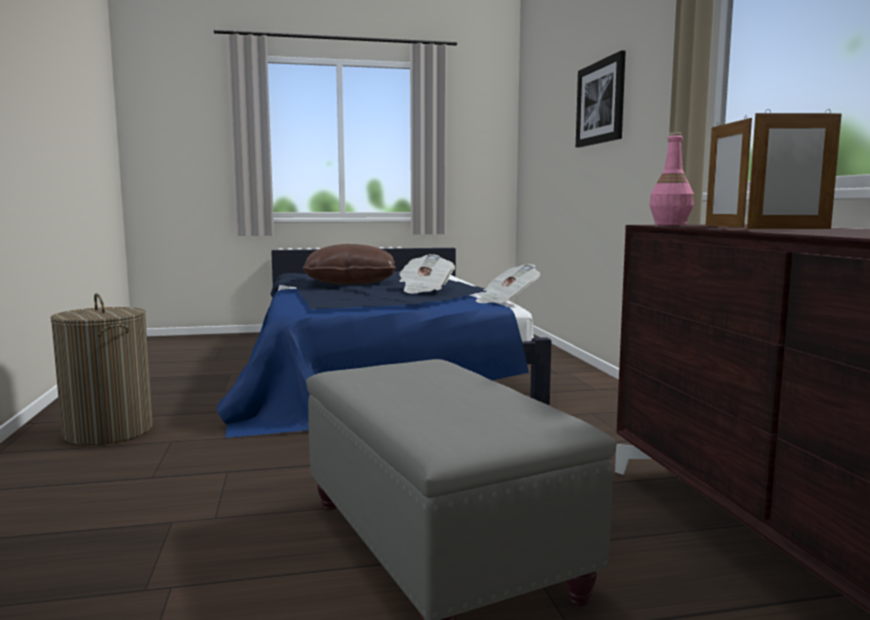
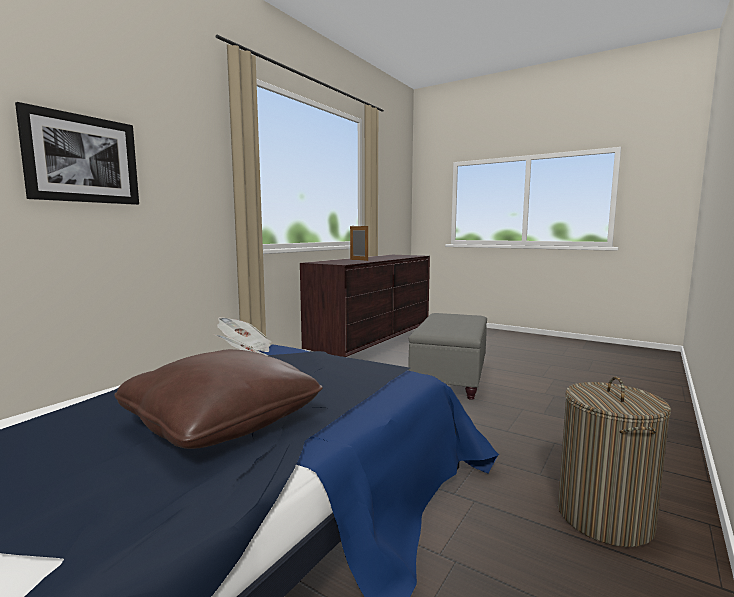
camera: 135 degrees left, 0 degrees up
pink bottle [649,132,694,225] -> none
picture frame [706,118,752,228] -> none

